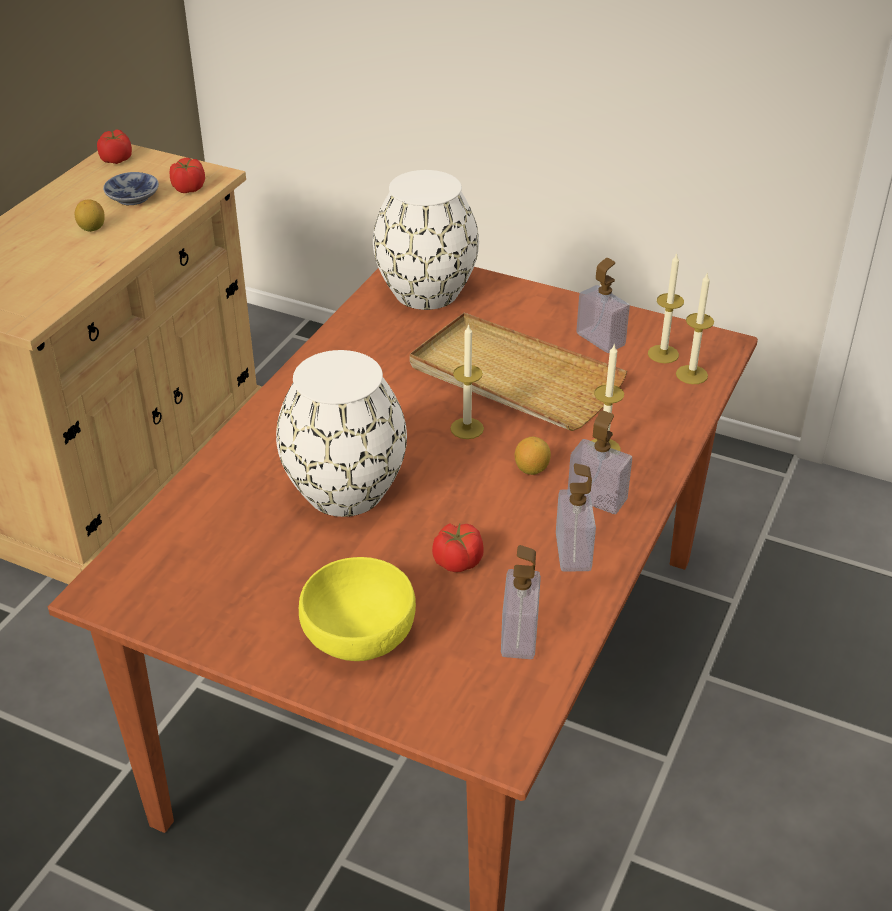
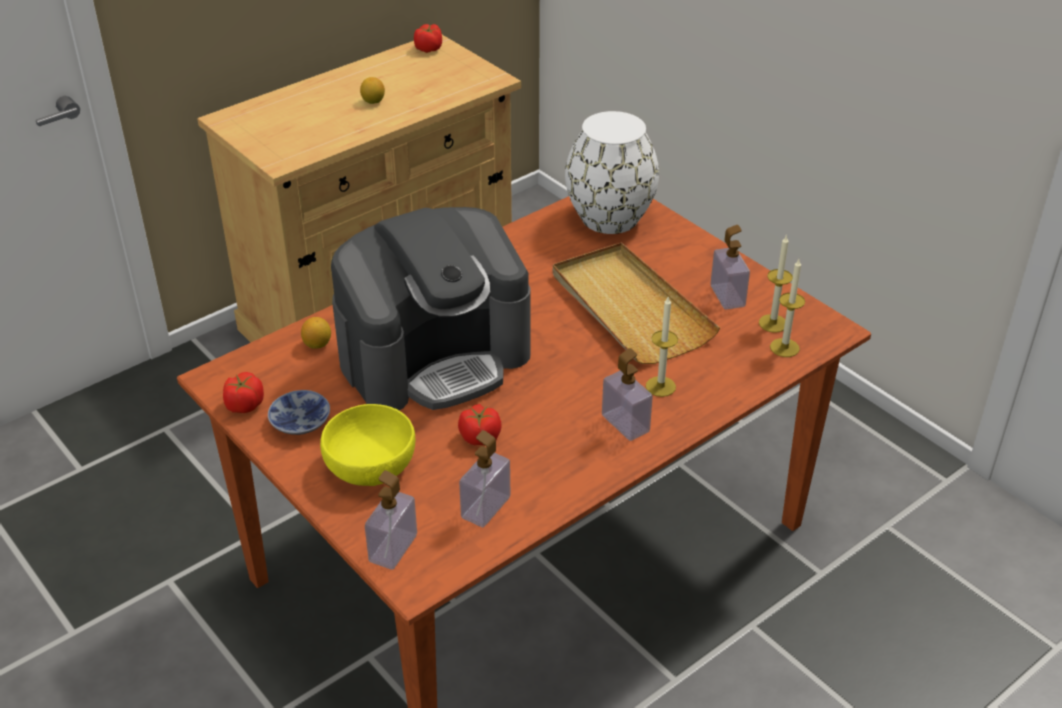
camera: 25 degrees right, 0 degrees up
bowl [103,172,159,205] -> bowl moved to [268,390,330,435]
tomato [170,158,205,193] -> tomato moved to [223,372,264,413]
white vase [276,350,407,517] -> coffee machine [331,207,531,410]
candle [450,324,484,439] -> none
lemon [515,437,551,475] -> lemon moved to [301,317,331,349]
soap dispenser [556,463,596,572] -> soap dispenser moved to [365,470,417,570]

